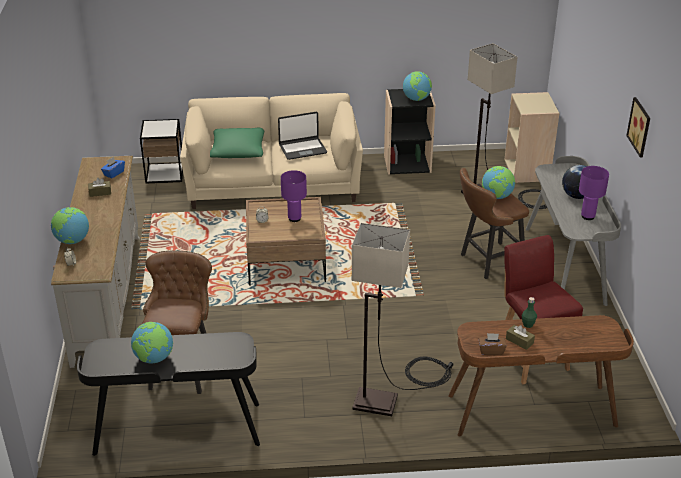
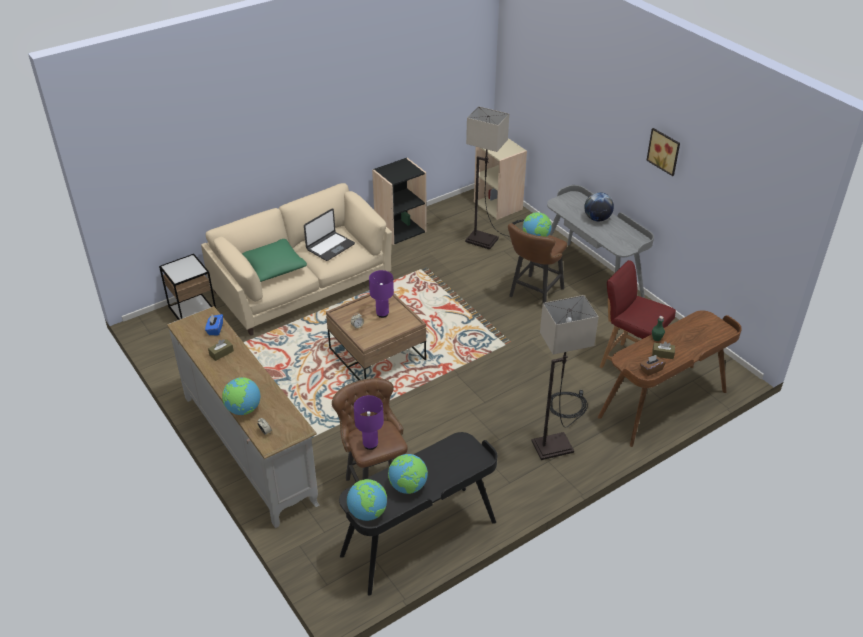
camera: 30 degrees left, 5 degrees up
globe [403,71,432,101] -> globe moved to [347,479,387,521]
purple table lamp [579,166,609,220] -> purple table lamp moved to [354,395,384,450]

